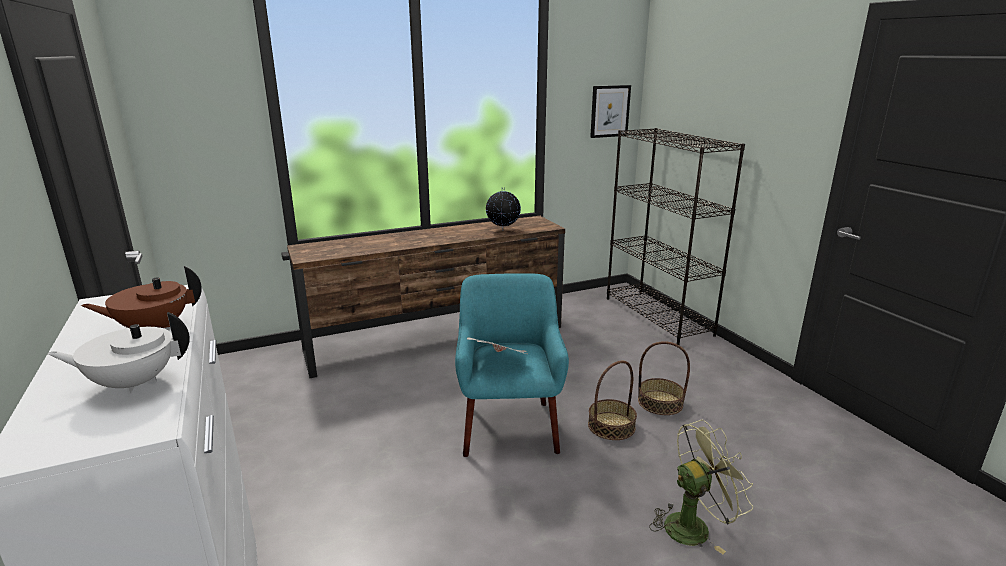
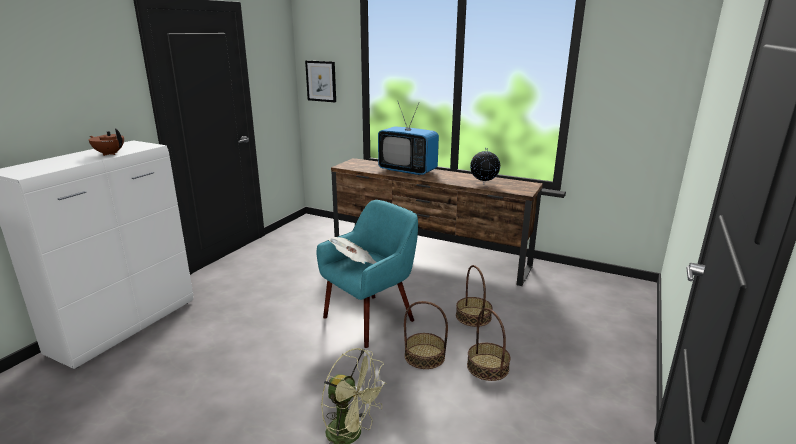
camera: 50 degrees right, 0 degrees up
white teapot [47,312,190,394] -> none
picture [590,85,631,138] -> picture moved to [305,60,336,102]
black bookcase [607,128,745,345] -> none
none -> television [378,102,439,175]
none -> basket [456,265,493,327]

